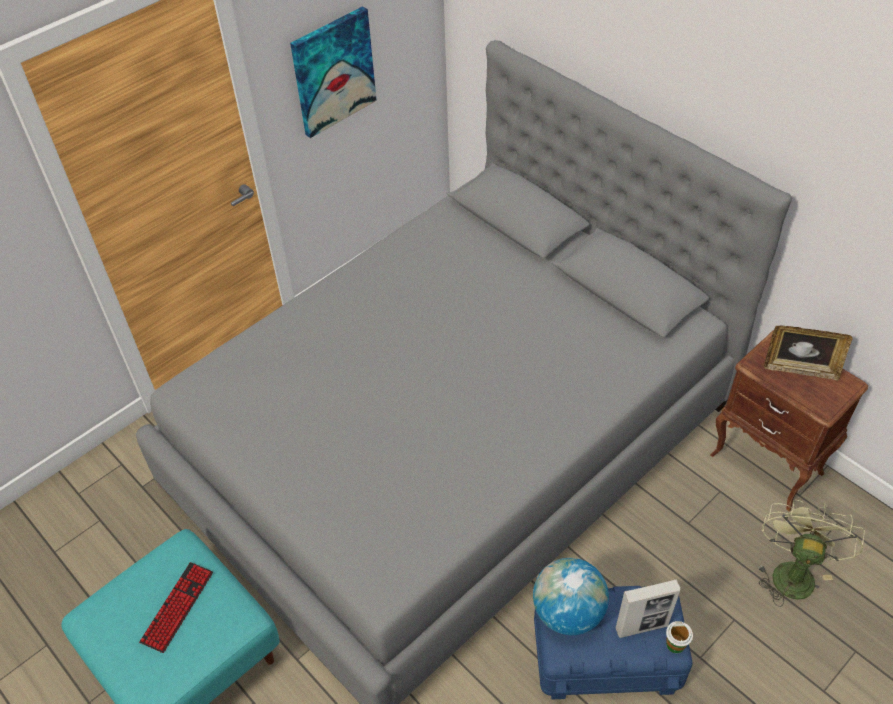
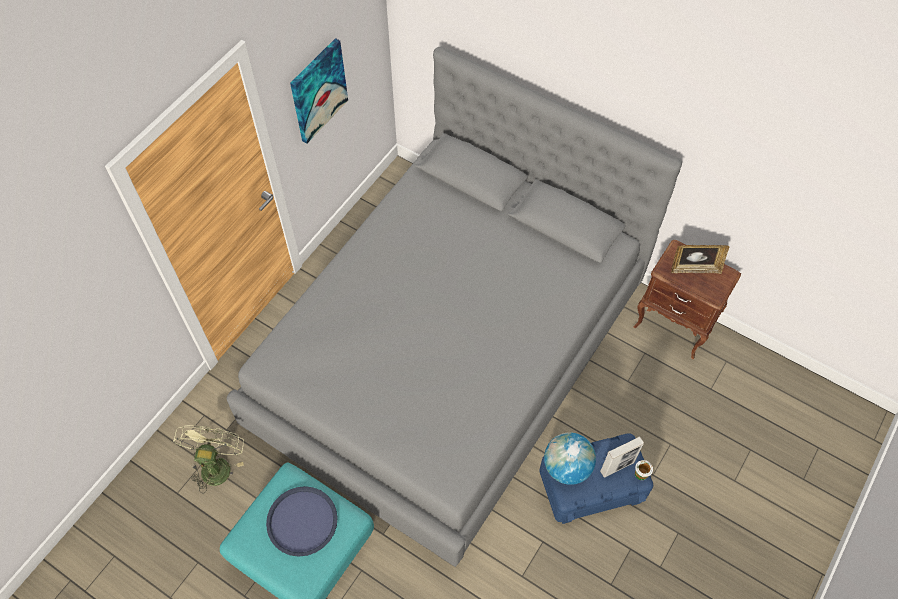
camera: 15 degrees left, 10 degrees up
keyboard [139,562,213,653] -> blue tray [266,486,338,557]
green fan [758,499,865,607] -> green fan moved to [173,425,244,493]

